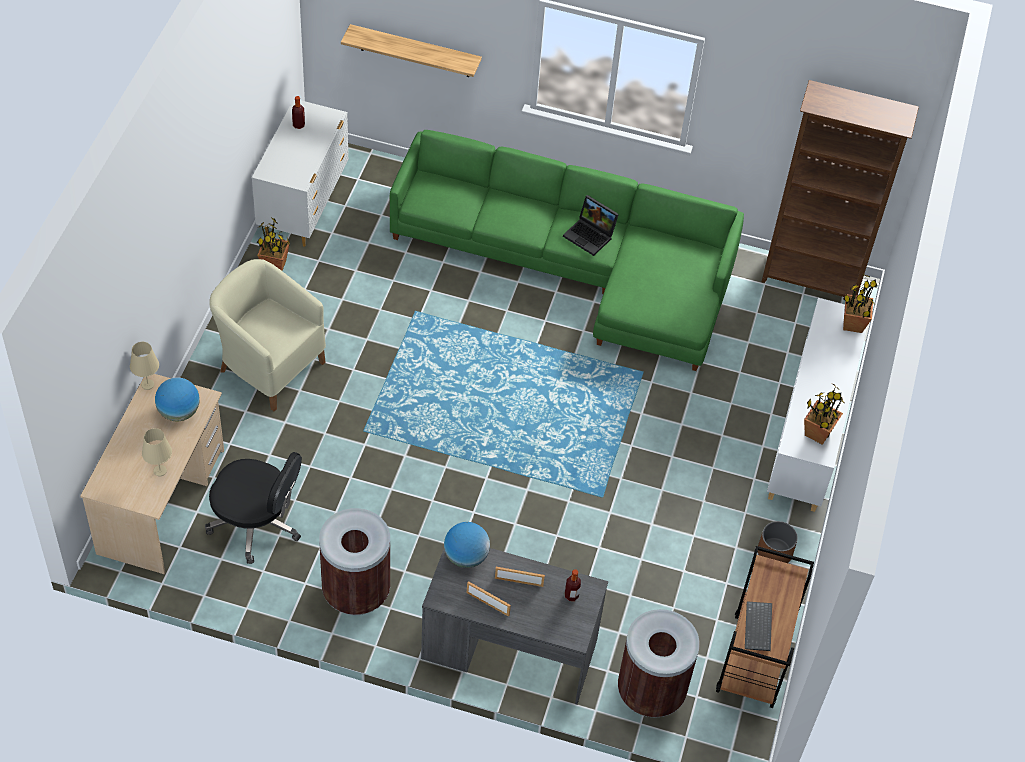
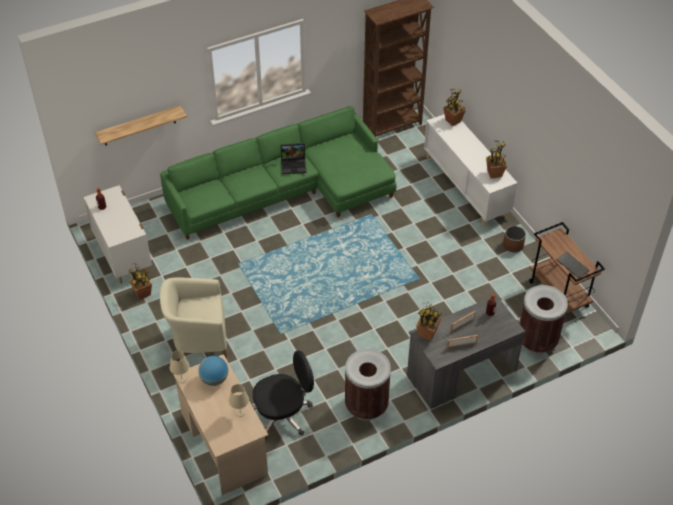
camera: 40 degrees left, 5 degrees down
globe [444,522,490,568] -> potted plant [416,302,442,341]

